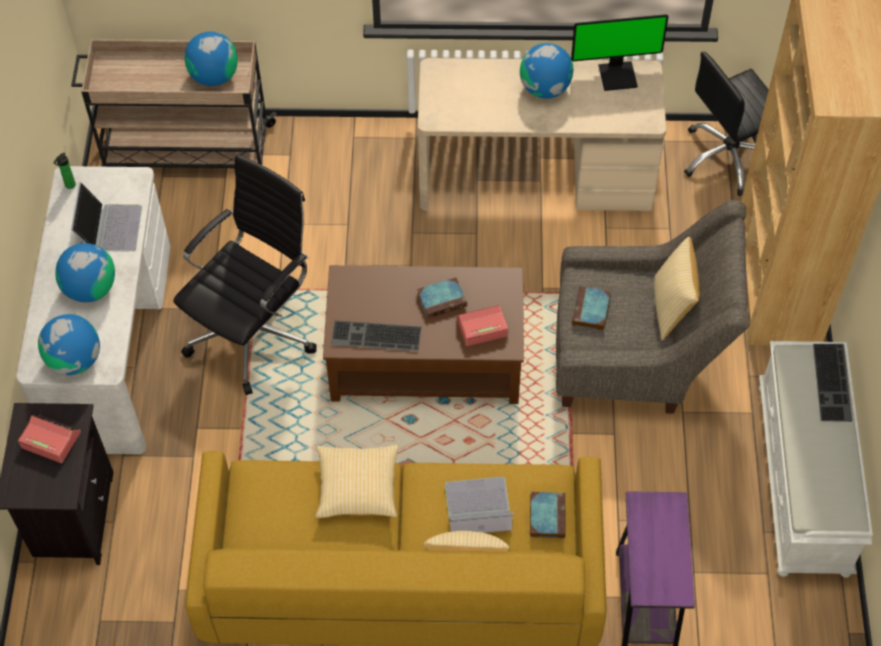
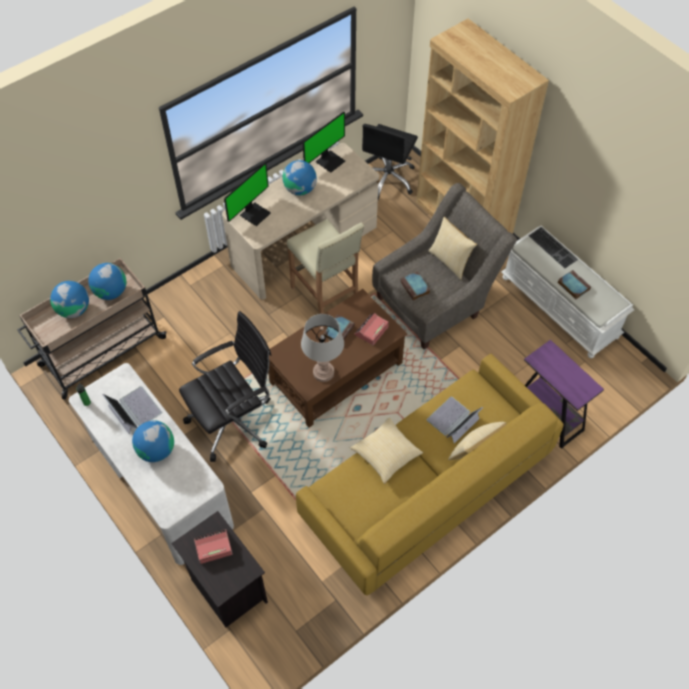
camera: 40 degrees left, 0 degrees up
globe [38,314,100,375] -> globe moved to [50,281,89,318]
black office chair [173,155,316,395] -> black office chair turned 60 degrees clockwise [179,311,271,462]
keyboard [331,320,421,351] -> grey table lamp [301,314,344,382]
book [530,492,565,538] -> book moved to [558,270,591,299]
none -> monitor [224,163,271,226]
none -> beige stool [287,219,364,314]

